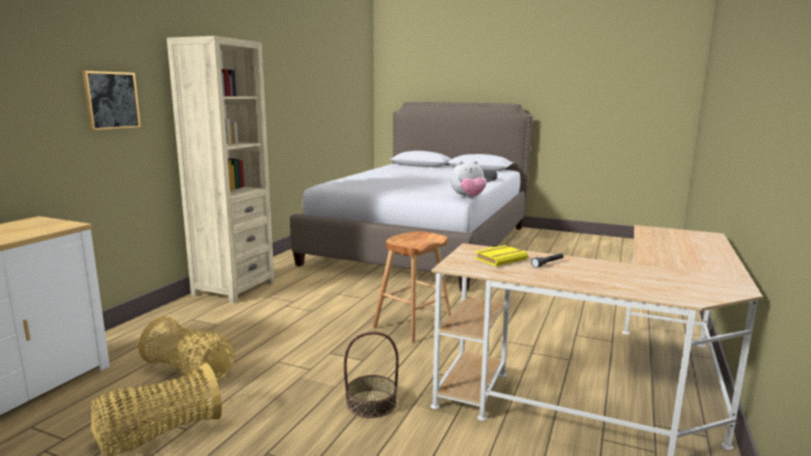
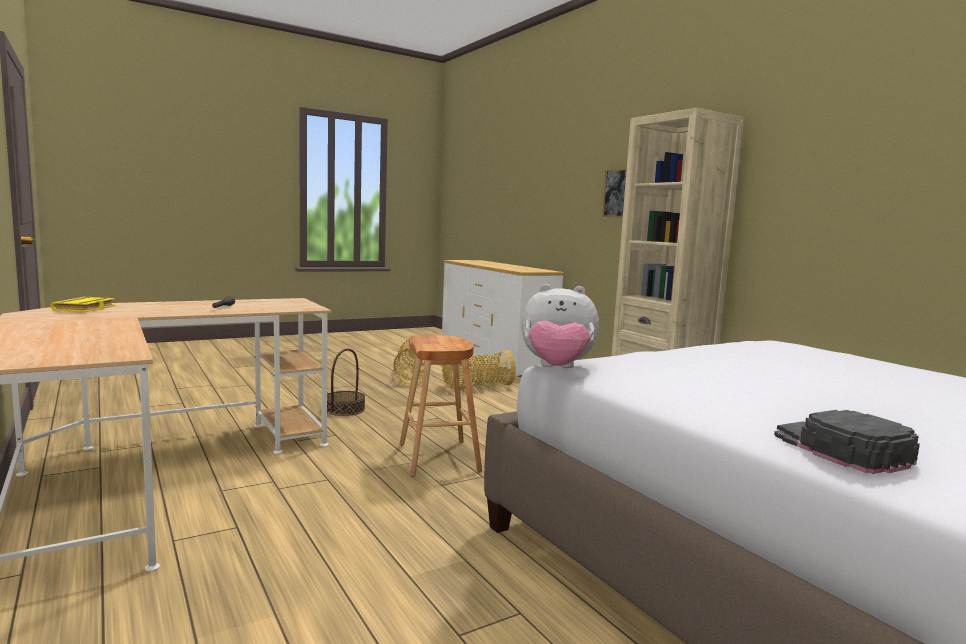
camera: 125 degrees right, 5 degrees down
plush toy [451,161,486,198] -> plush toy turned 105 degrees counterclockwise [521,284,599,368]
yellow book [474,245,528,266] -> yellow book moved to [51,297,115,312]

